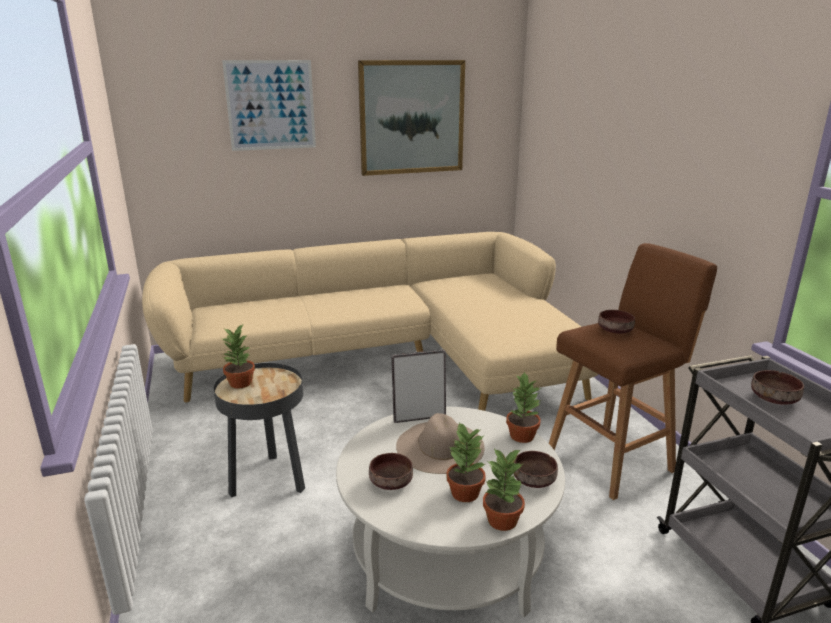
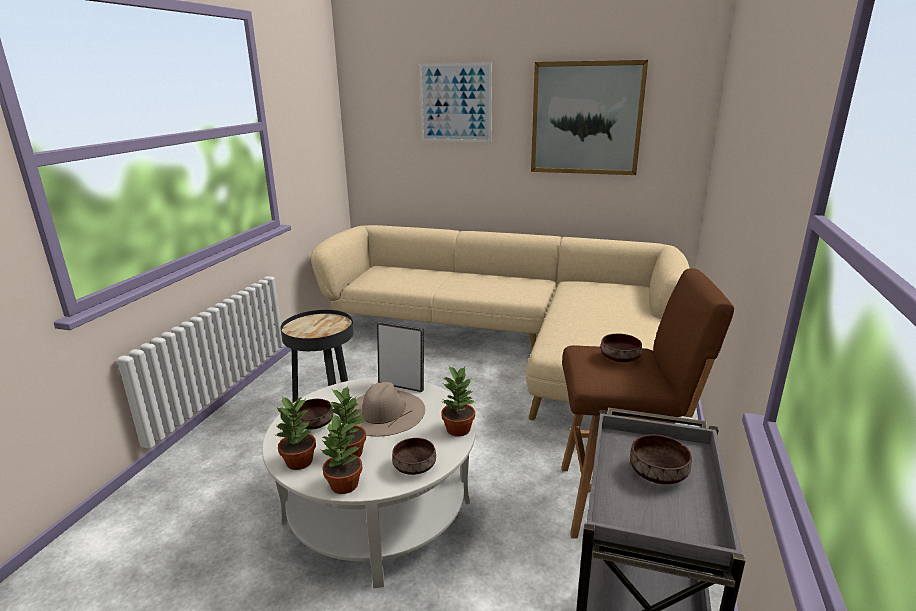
camera: 35 degrees right, 0 degrees up
potted plant [222,323,255,389] -> potted plant moved to [275,396,316,470]

